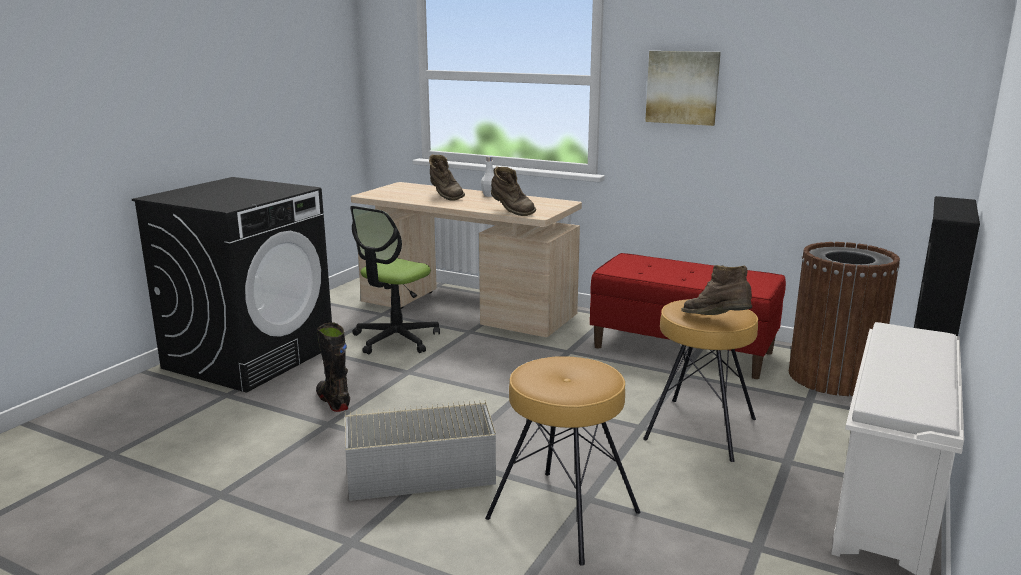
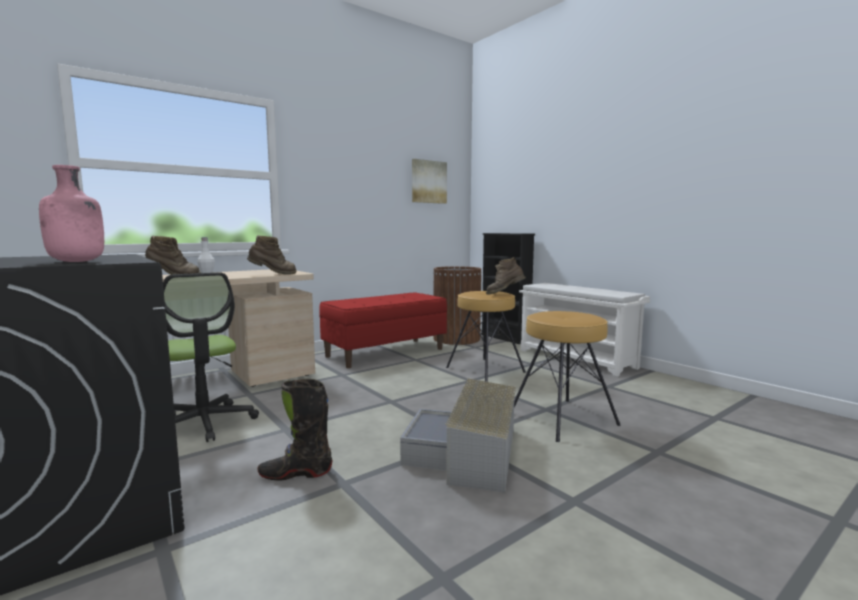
camera: 65 degrees left, 10 degrees down
picture [645,51,721,126] -> picture moved to [412,159,447,204]
none -> pink bottle [39,165,104,262]

